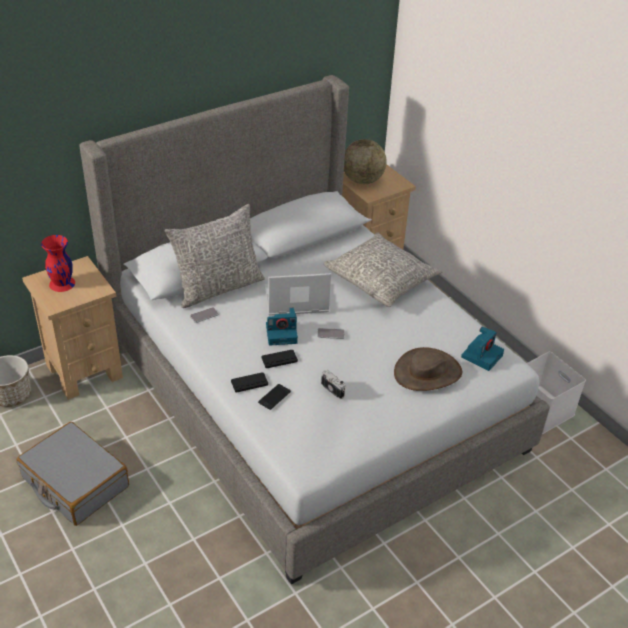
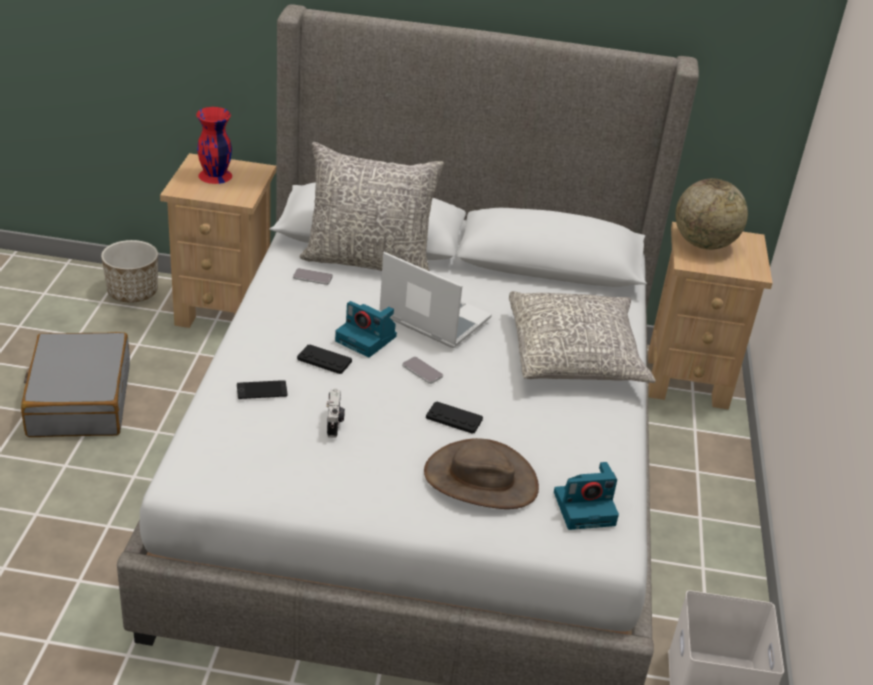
camera: 40 degrees right, 5 degrees down
black game controller [231,372,268,393] -> black game controller moved to [426,402,483,434]

